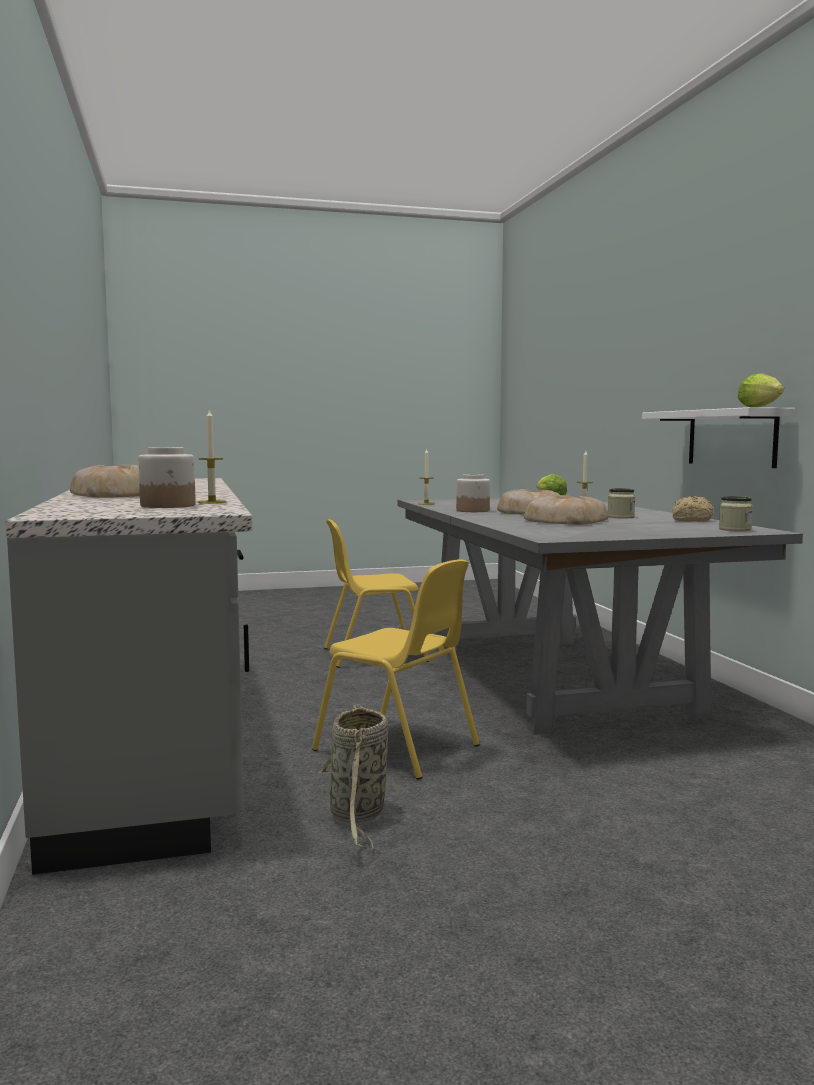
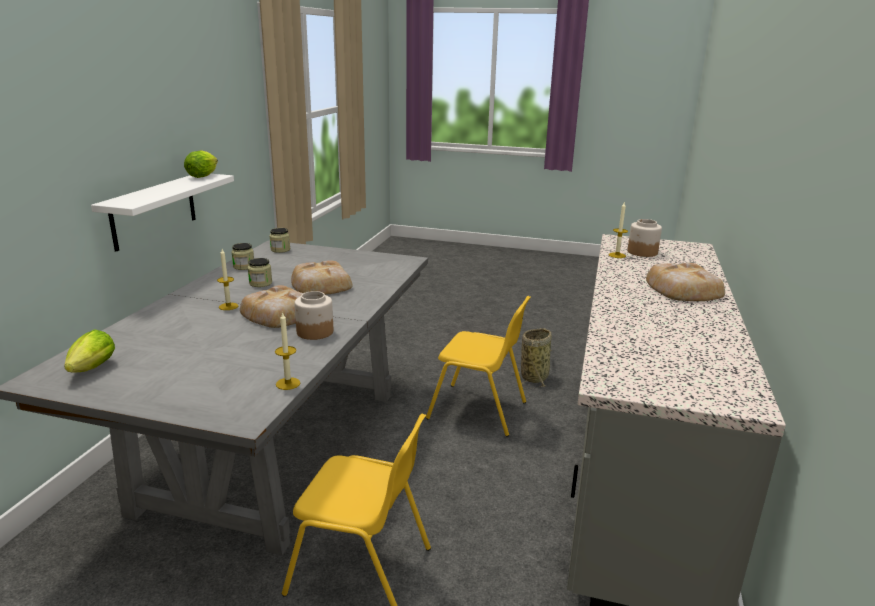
camera: 150 degrees left, 15 degrees up
yellow chair [312,559,480,779] -> yellow chair turned 135 degrees clockwise [426,296,531,437]
bread [672,496,714,522] -> jar [231,243,254,270]

